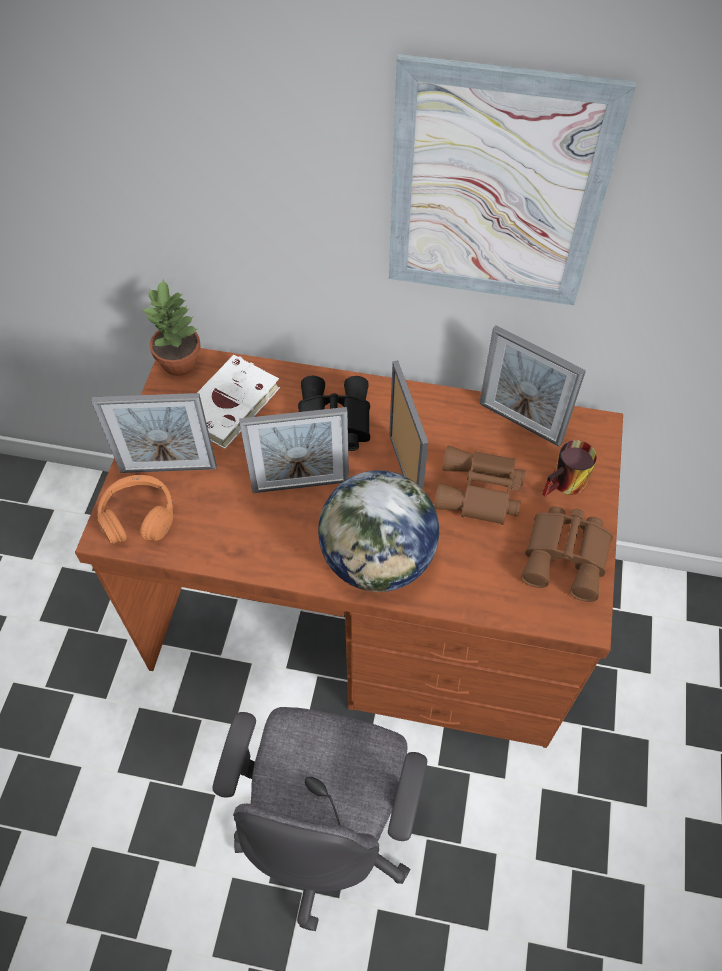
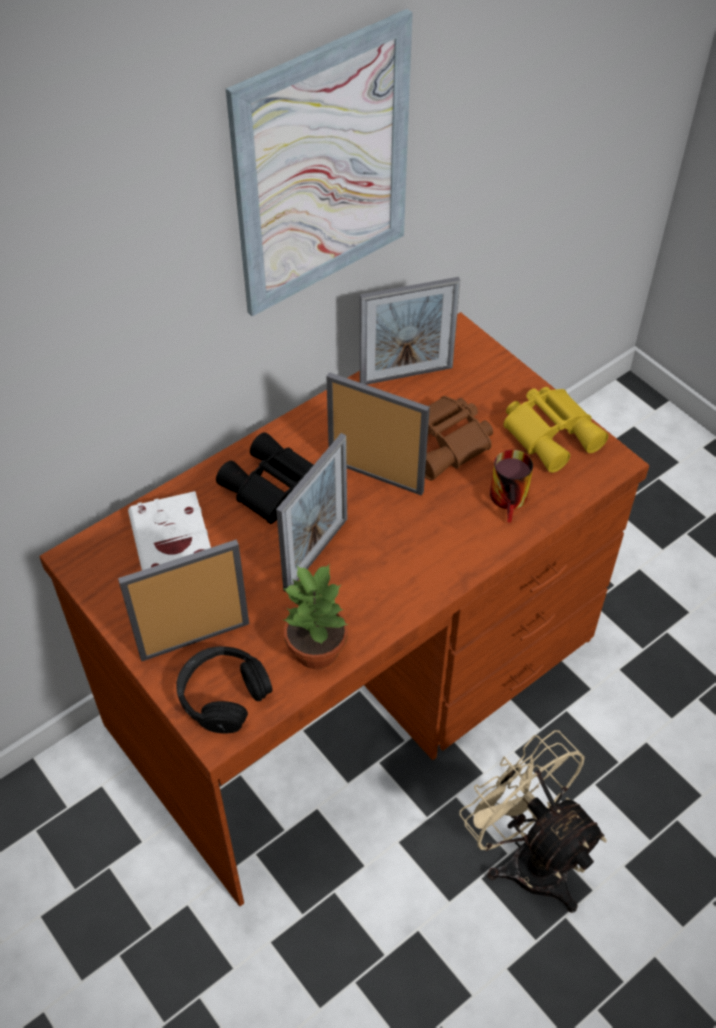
camera: 50 degrees left, 5 degrees down
picture frame [91,393,217,473] -> picture frame turned 150 degrees counterclockwise [118,539,249,661]
orange headphones [97,475,173,544] -> black headphones [177,646,273,734]
potted plant [141,279,201,376] -> potted plant moved to [282,564,348,669]
grey office chair [212,707,427,931] -> beige fan [459,730,607,913]
globe [318,470,439,592] -> none
brown binoculars [521,506,613,602] -> yellow binoculars [503,387,609,473]
mug [543,440,597,496] -> mug moved to [490,450,533,523]

